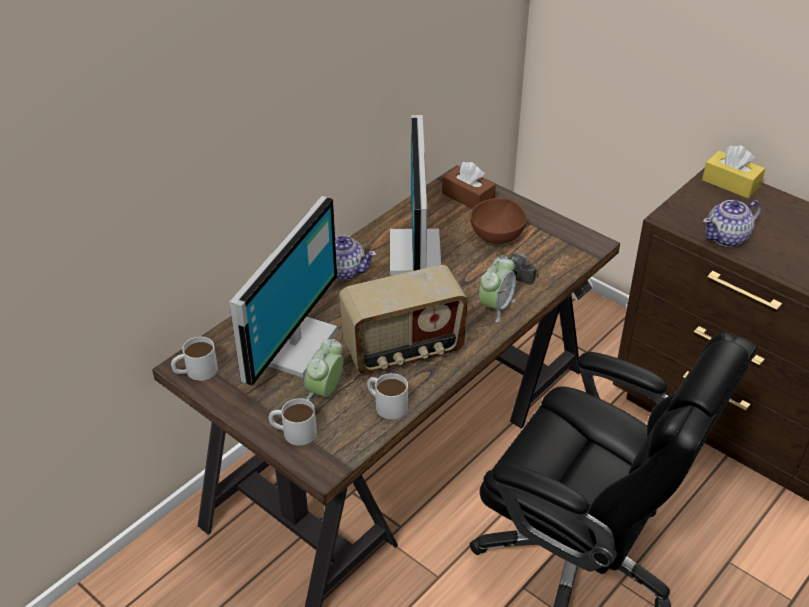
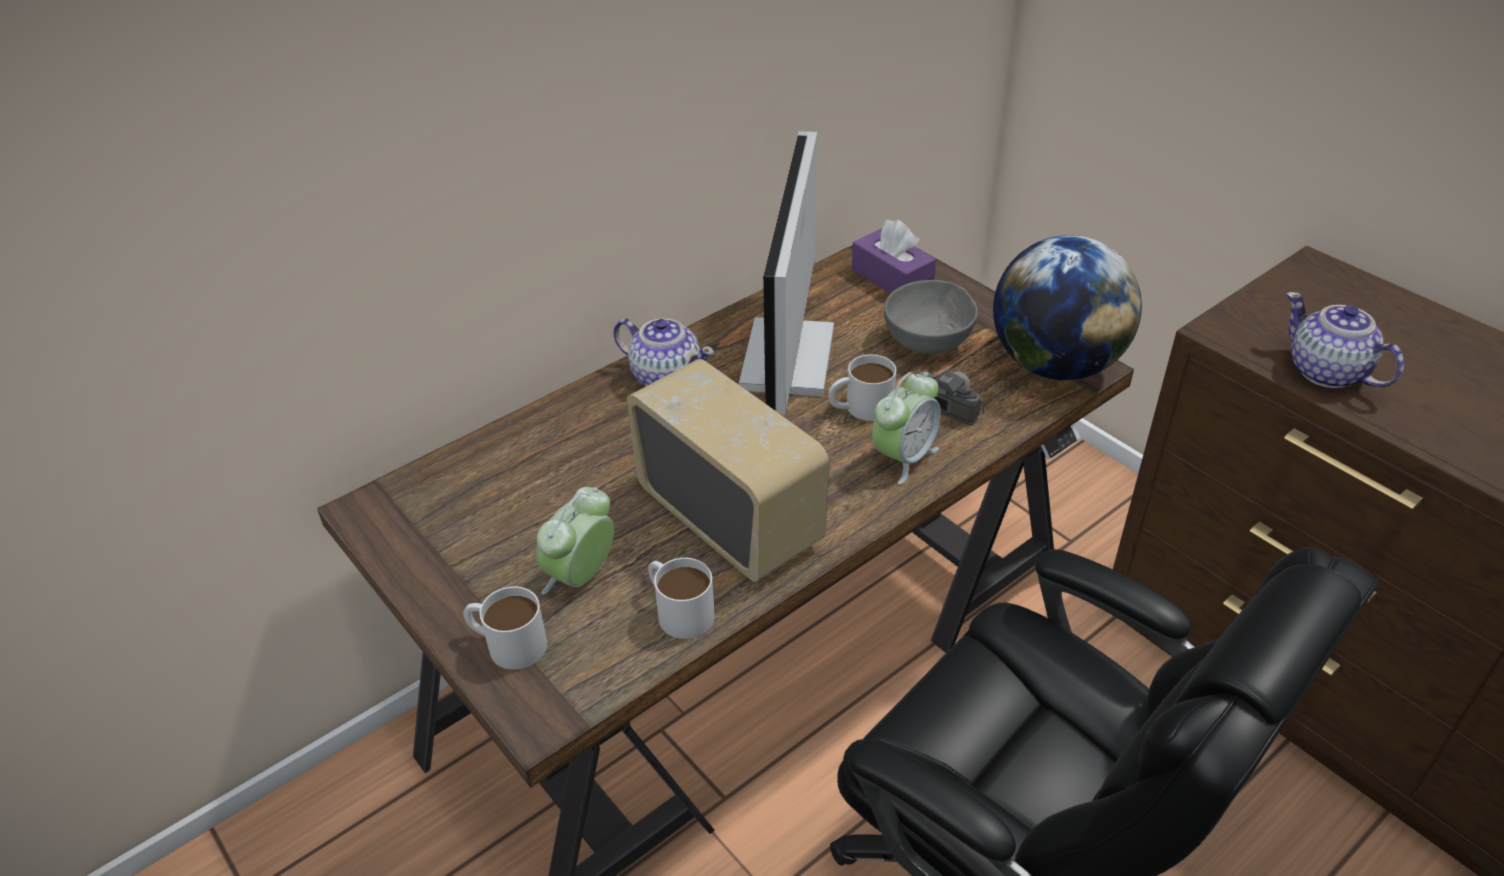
camera: 10 degrees right, 0 degrees up
white mug [171,337,218,381] -> white mug moved to [828,355,896,421]
monitor [229,196,338,386] -> none
radio [339,265,468,374] -> radio turned 120 degrees counterclockwise [627,359,830,582]
brown tissue box [442,162,496,209] -> purple tissue box [852,220,936,294]
brown bowl [470,198,527,244] -> grey bowl [884,280,978,354]
yellow tissue box [702,145,765,199] -> none
teapot [703,200,761,247] -> teapot turned 75 degrees clockwise [1286,292,1404,388]
none -> globe [993,235,1142,380]

